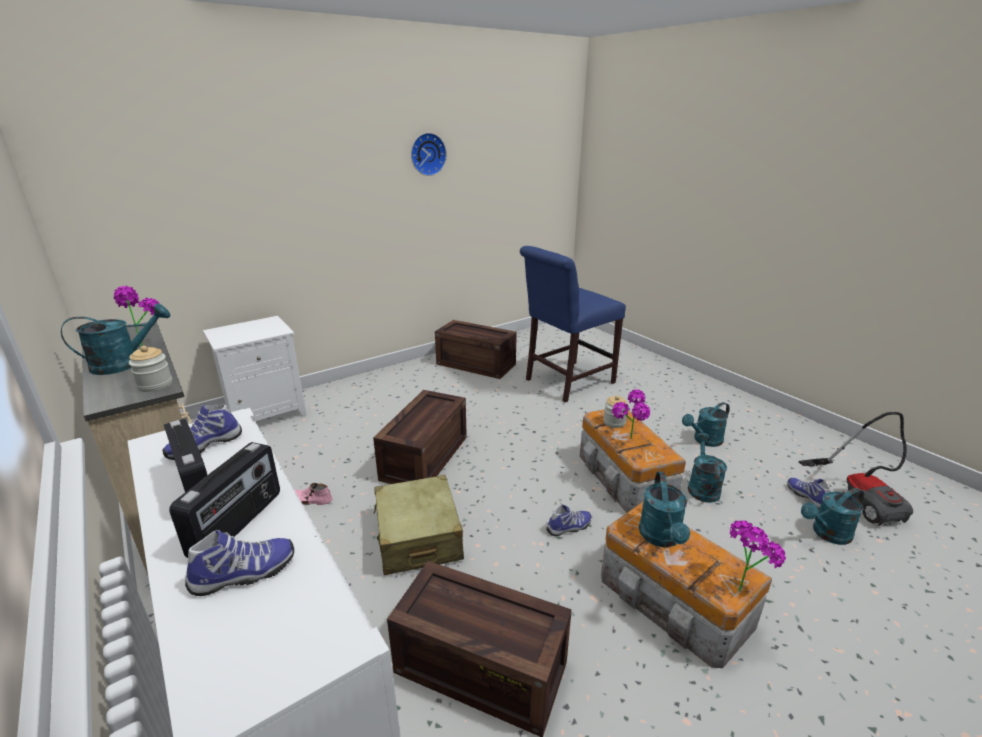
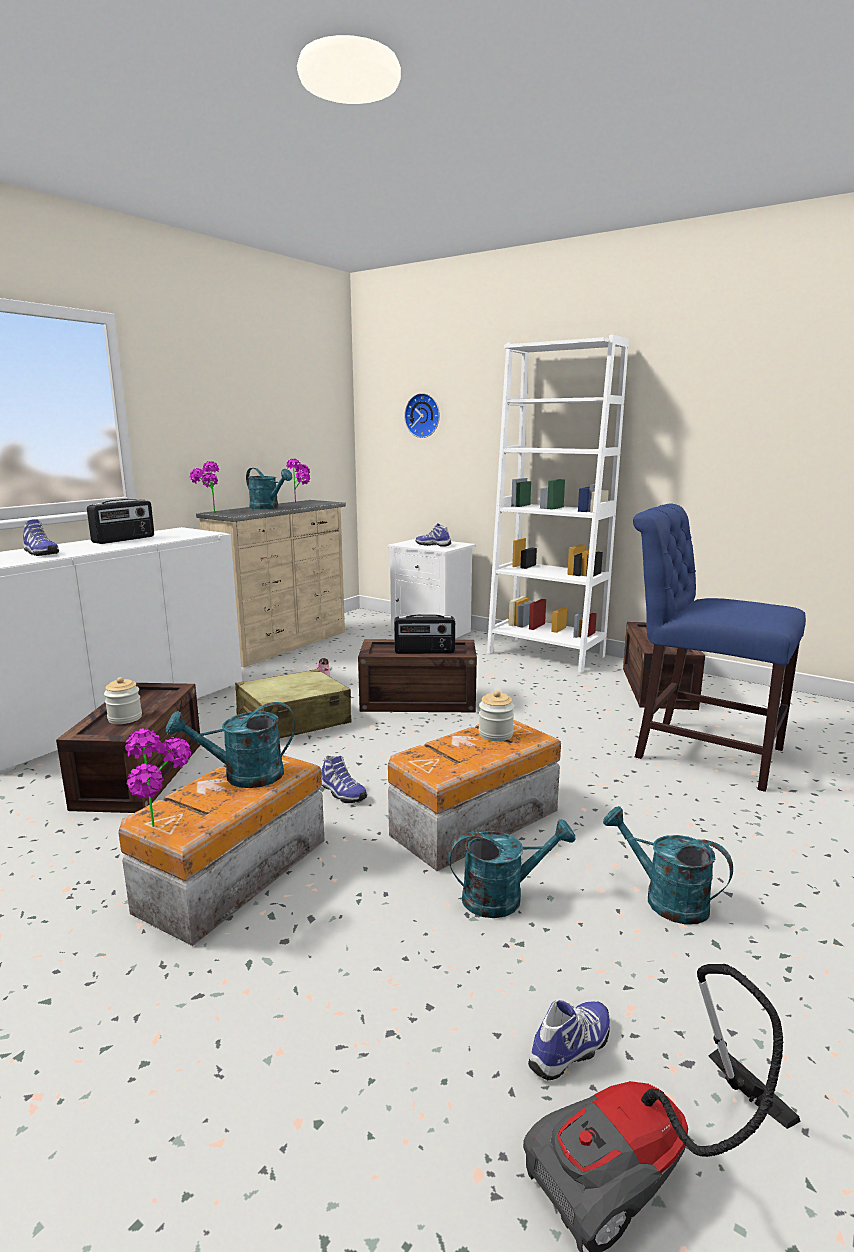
camera: 70 degrees right, 10 degrees down
jar [129,346,172,392] -> jar moved to [104,677,142,724]
shoe [162,404,242,460] -> shoe moved to [416,524,451,547]
radio [169,442,280,558] -> radio moved to [394,614,455,654]
wall clock [411,133,447,176] -> wall clock moved to [404,393,440,438]
potted plant [612,389,650,439] -> potted plant moved to [190,461,219,513]
turquoise watering can [801,488,864,545] -> none
none -> white bookcase [487,335,629,673]

